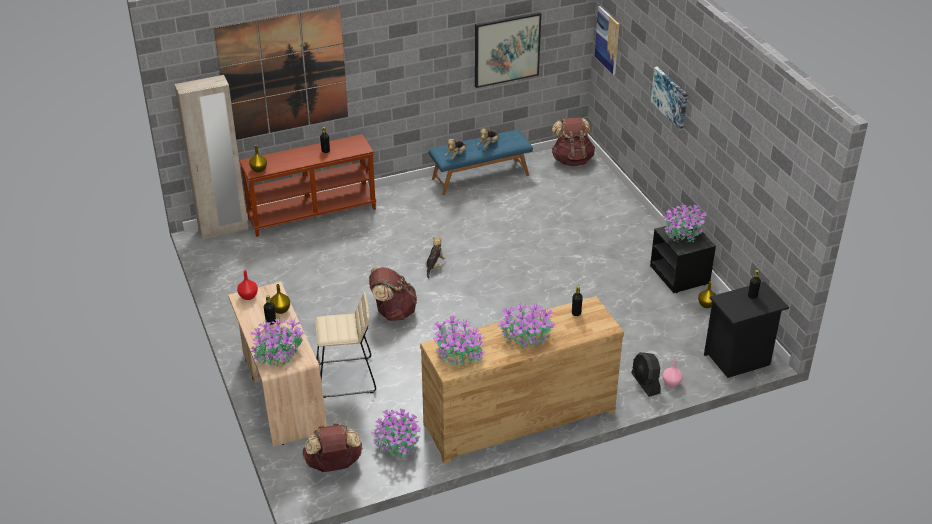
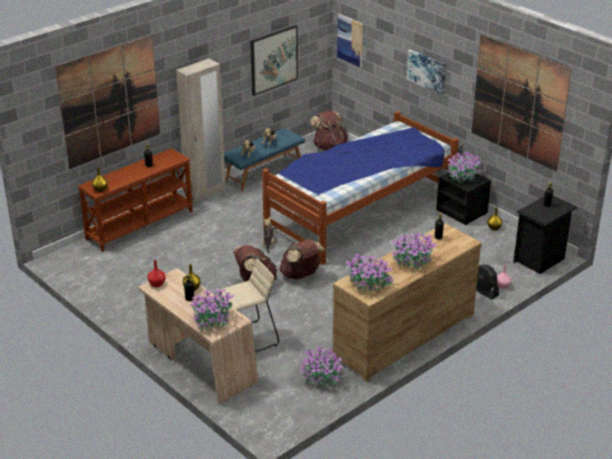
camera: 20 degrees left, 5 degrees down
beige wardrobe [174,75,248,240] -> beige wardrobe moved to [176,59,225,203]
brown backpack [302,423,363,472] -> brown backpack moved to [280,239,325,280]
none -> bed [262,111,459,265]
none -> picture [472,34,572,171]

